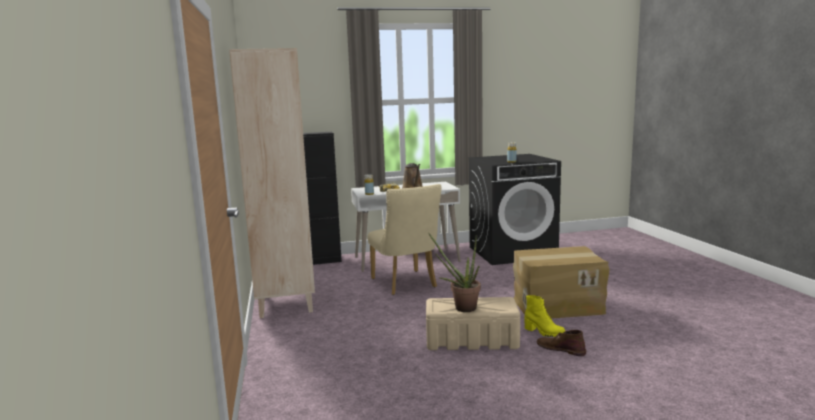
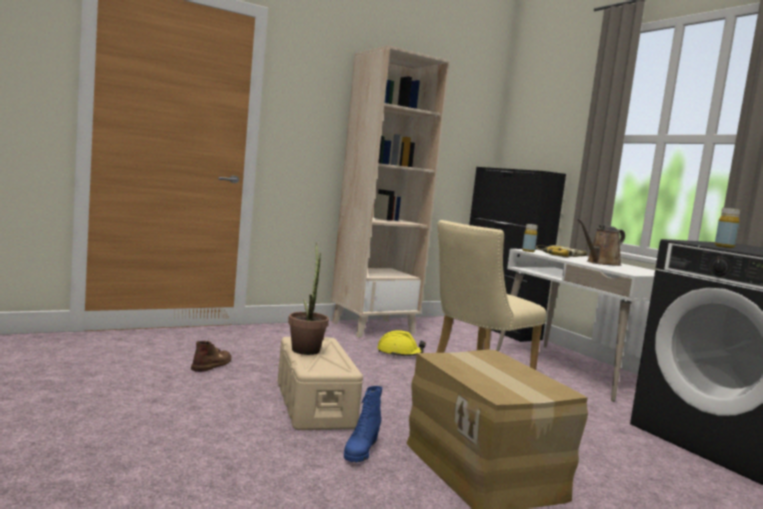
camera: 70 degrees right, 5 degrees down
yellow boot [524,295,565,337] -> blue boot [344,386,382,462]
brown boot [537,330,586,356] -> brown boot moved to [191,341,232,372]
none -> yellow hard hat [377,330,426,357]

